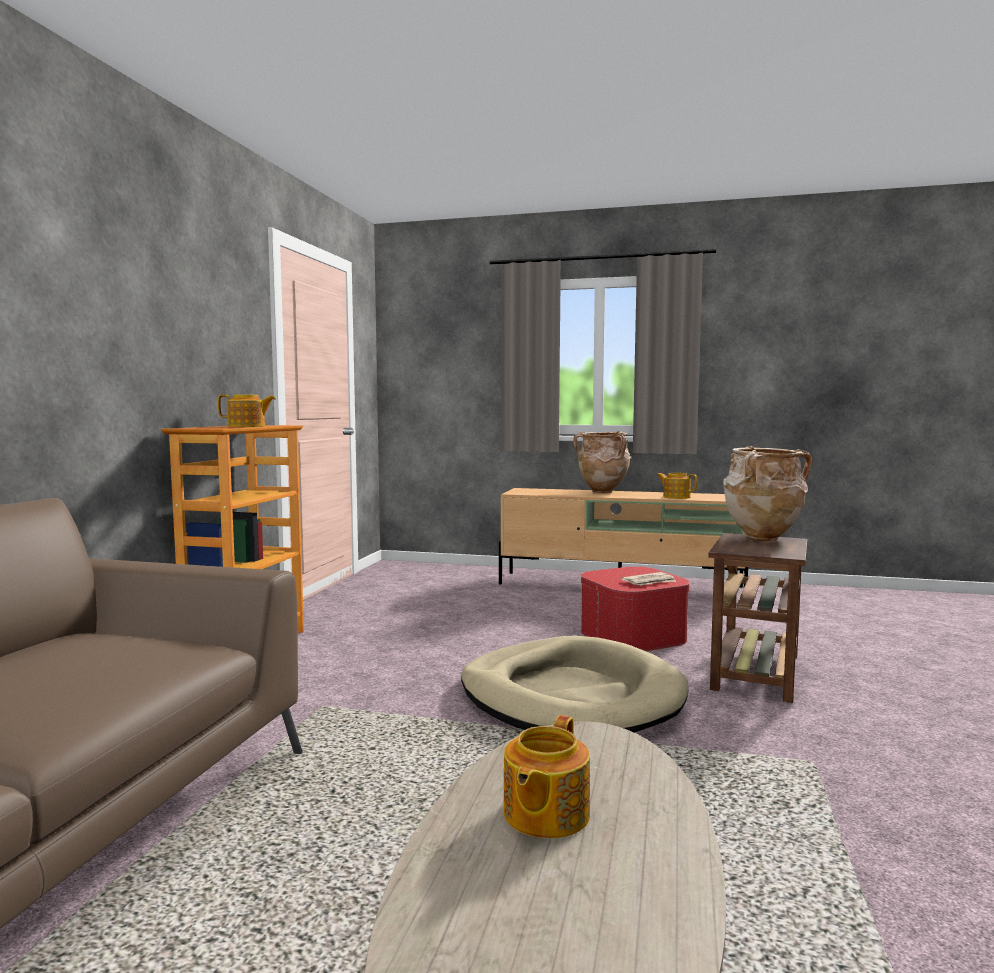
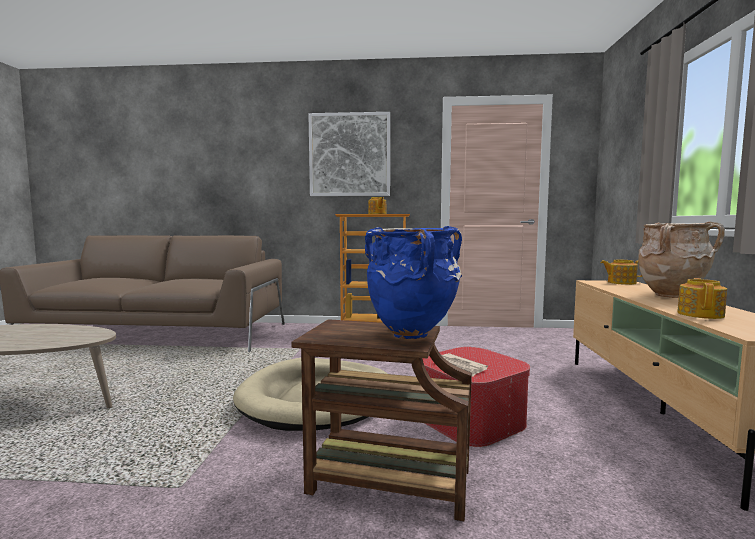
camera: 80 degrees right, 0 degrees up
teapot [504,715,590,839] -> teapot moved to [600,260,643,285]
beige vase [723,446,812,541] -> blue vase [365,226,462,339]
none -> picture [308,112,390,196]

